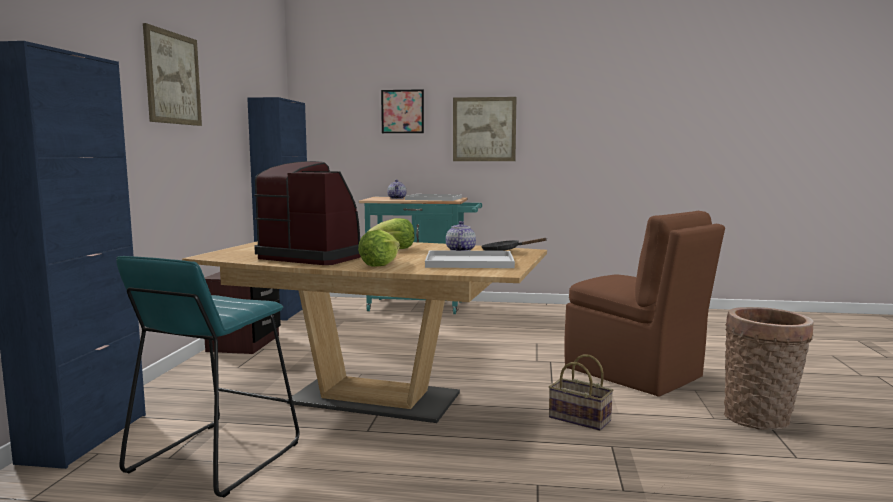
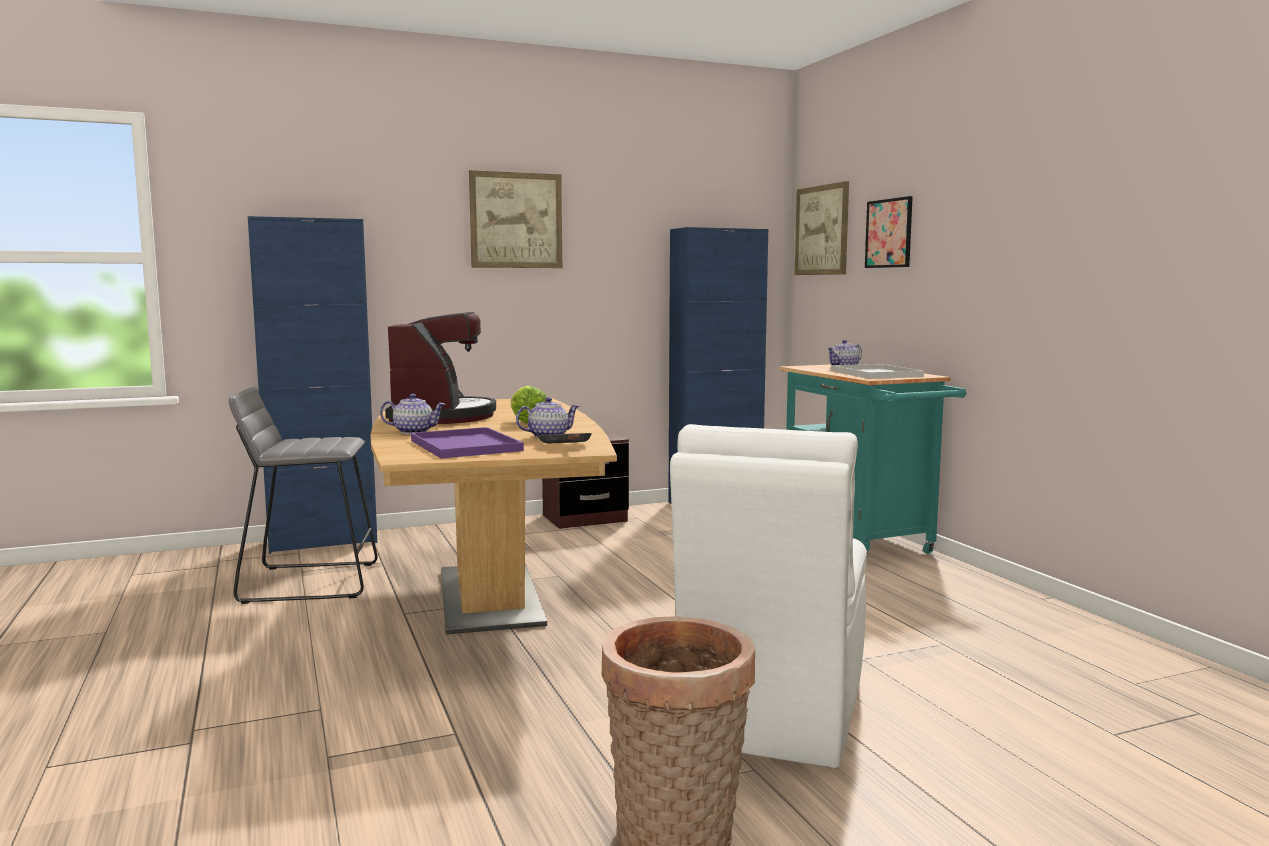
camera: 60 degrees right, 0 degrees up
turquoise stool [116,256,299,497] -> grey stool [229,387,378,604]
lettuce [358,229,400,267] -> teapot [380,394,445,434]
white tray [425,250,515,268] -> purple tray [411,427,524,459]
picture [453,97,516,161] -> picture moved to [795,181,849,275]
basket [549,354,614,431] -> none
brown chair [564,211,725,397] -> white chair [670,424,867,768]

